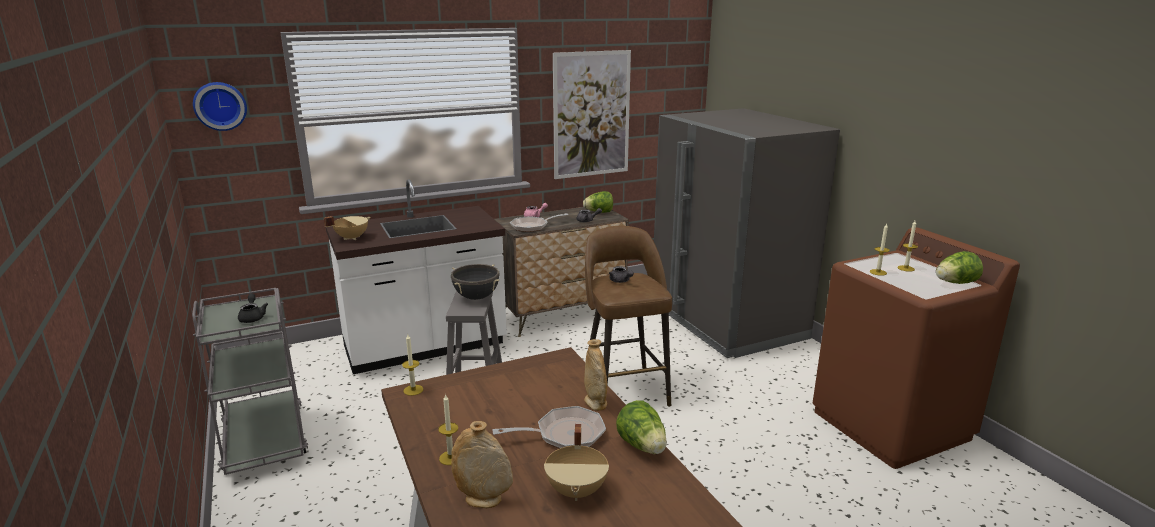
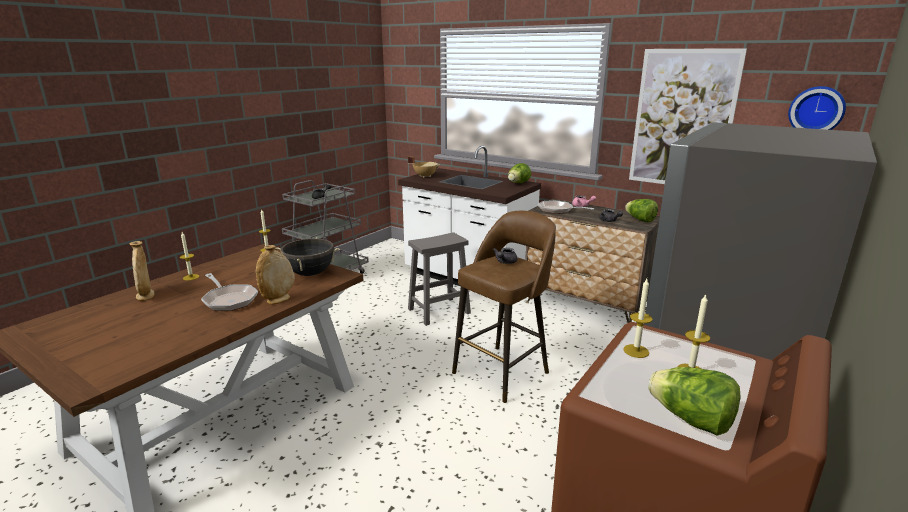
camera: 60 degrees right, 0 degrees up
wall clock [193,82,247,131] -> wall clock moved to [788,86,846,130]
black cooking pot [451,264,500,300] -> black cooking pot moved to [276,238,340,276]
beige cooking pot [544,424,609,501] -> none
lettuce [616,400,667,454] -> lettuce moved to [508,163,531,183]

